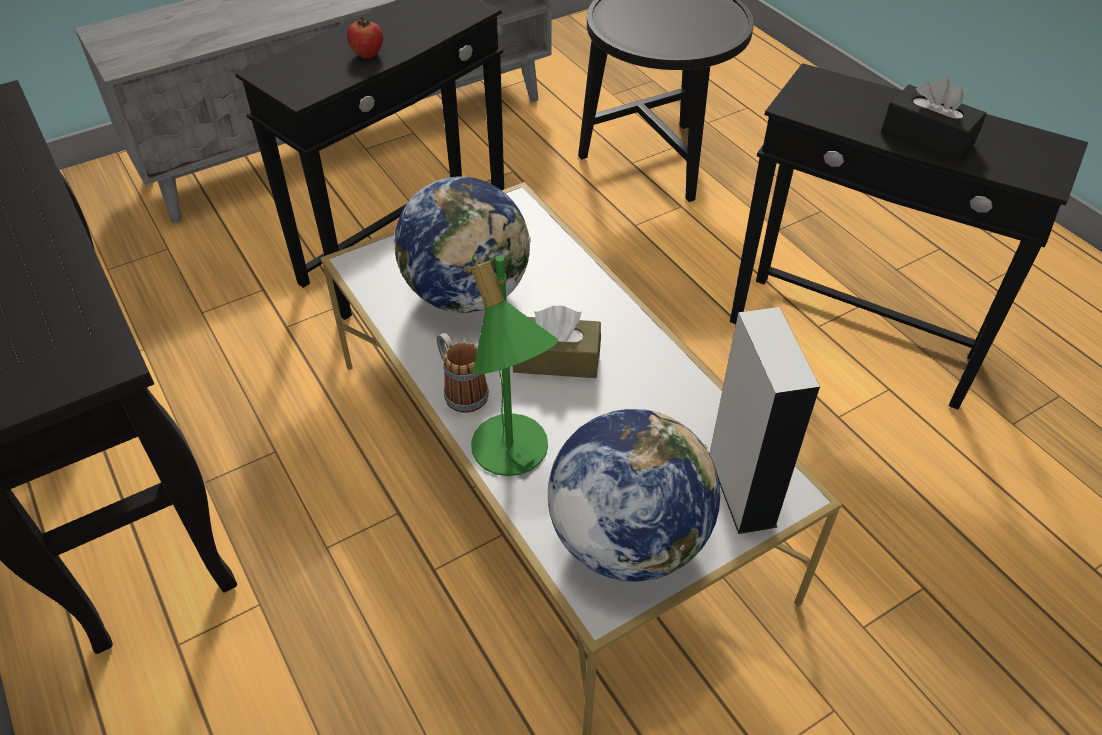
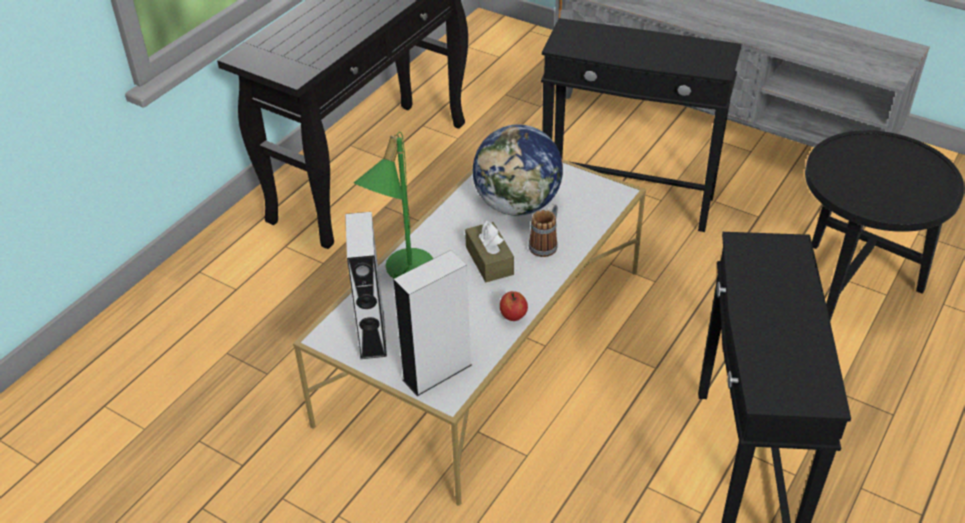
camera: 65 degrees right, 5 degrees down
apple [347,17,383,58] -> apple moved to [500,291,528,321]
mug [437,333,489,413] -> mug moved to [529,204,558,257]
globe [548,409,720,582] -> grey speaker [345,212,387,359]
black tissue box [881,77,987,163] -> none

